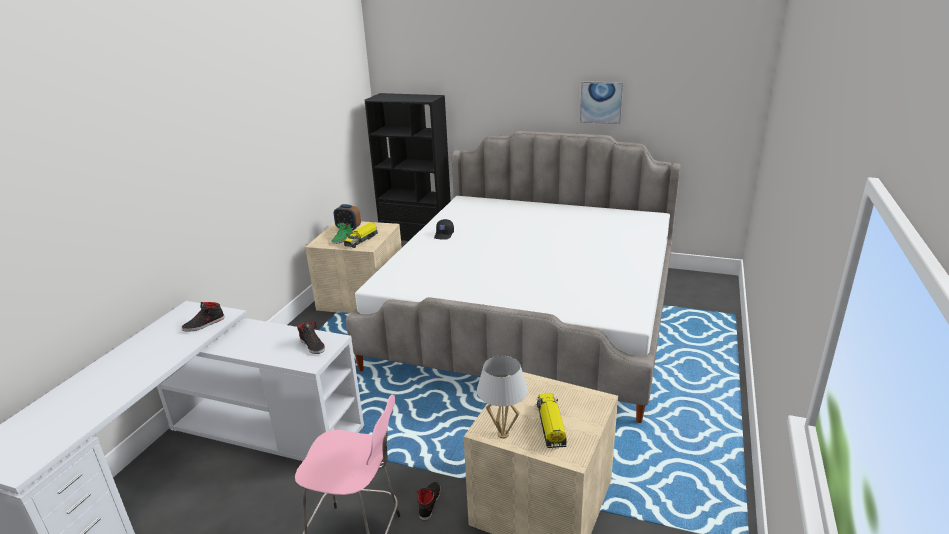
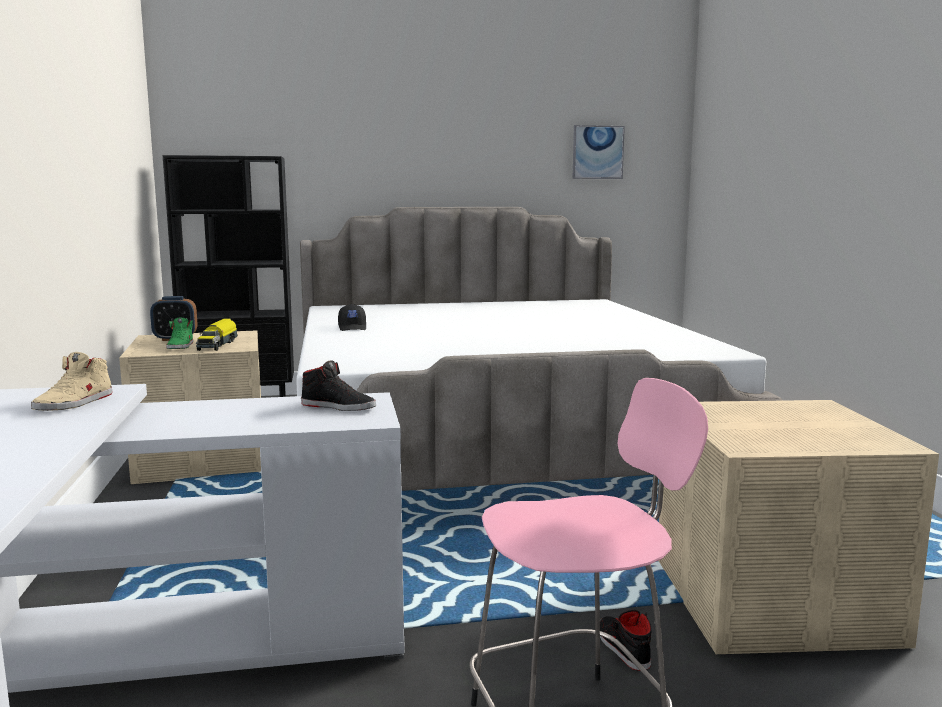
camera: 30 degrees left, 15 degrees down
black shoe [182,302,224,332] -> beige shoe [31,352,112,411]
white table lamp [477,356,528,439] -> none
toy truck [537,394,567,448] -> none
picture [580,81,623,124] -> picture moved to [573,125,625,179]

